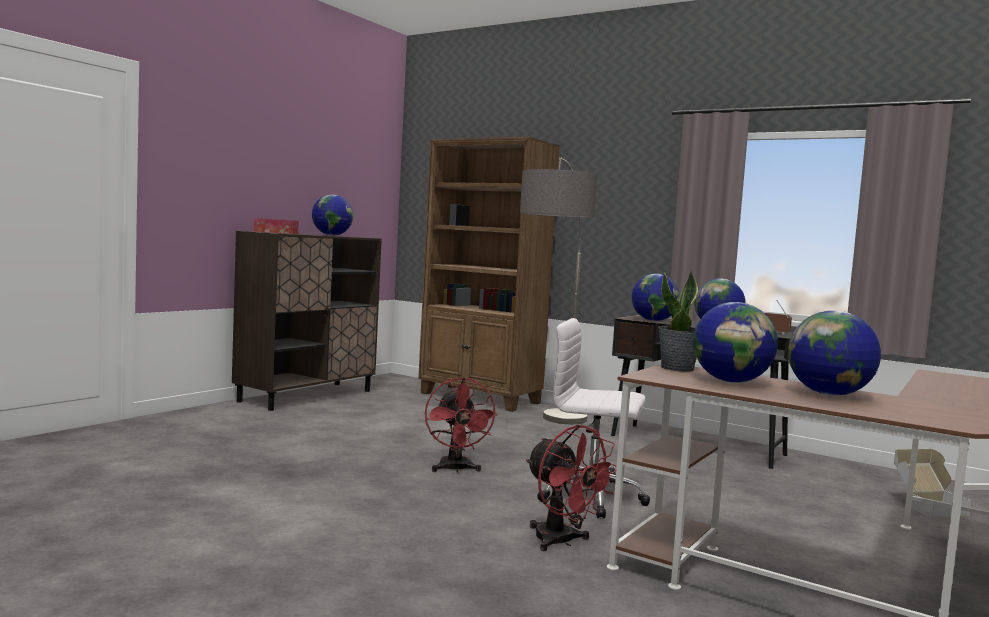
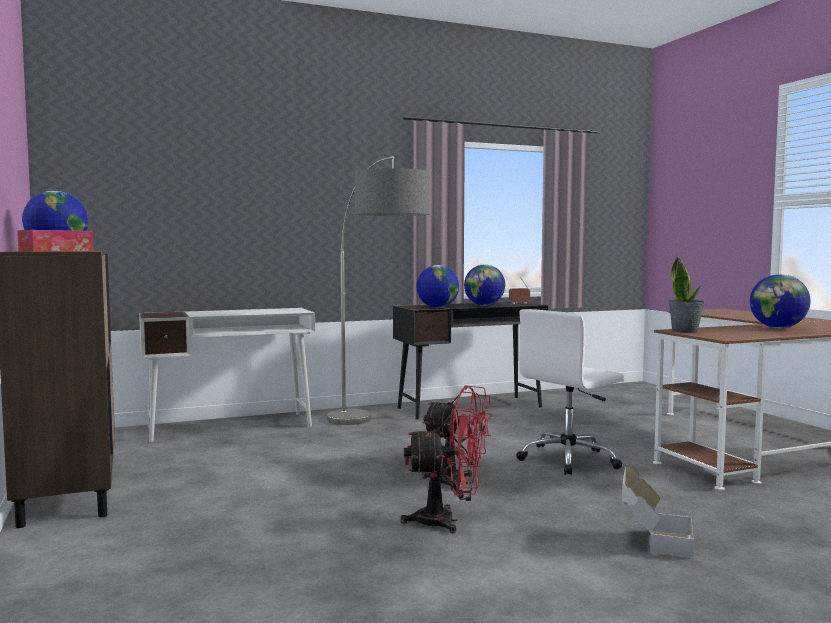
camera: 55 degrees left, 0 degrees up
brown bookcase [418,137,560,412] -> white desk [139,308,315,442]
red fan [526,424,617,551] -> red fan moved to [400,408,481,533]
globe [693,302,778,383] -> none
cardboard box [894,449,972,518] -> cardboard box moved to [622,467,694,559]

